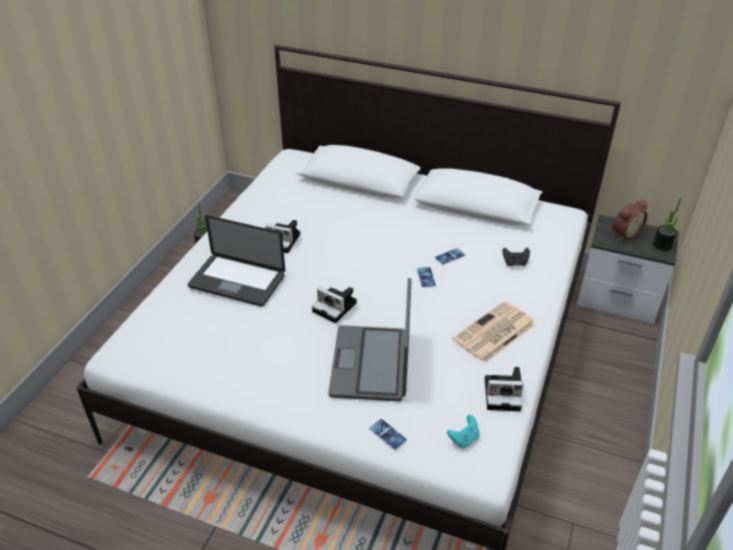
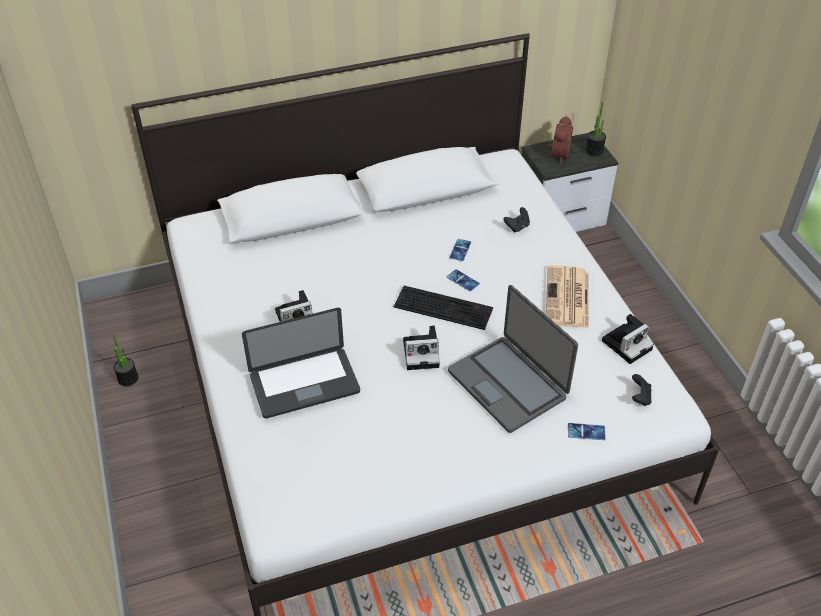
camera: 40 degrees left, 5 degrees up
turquoise game controller [447,415,480,448] -> black game controller [632,374,652,406]
none -> keyboard [394,286,493,330]

